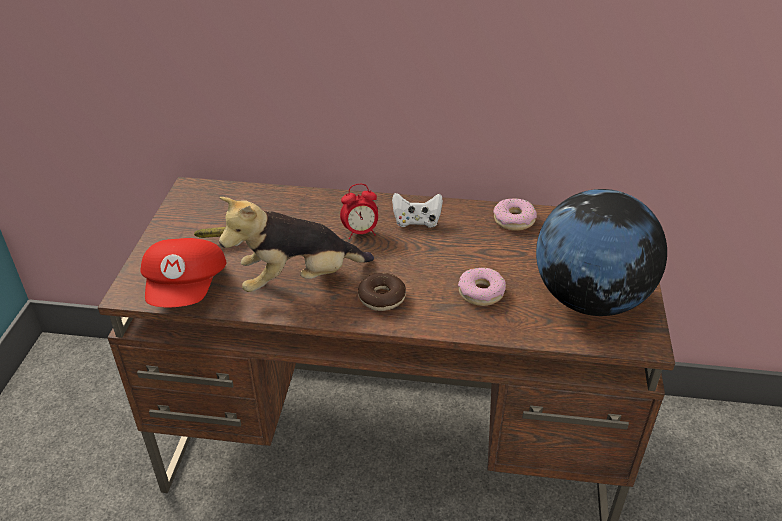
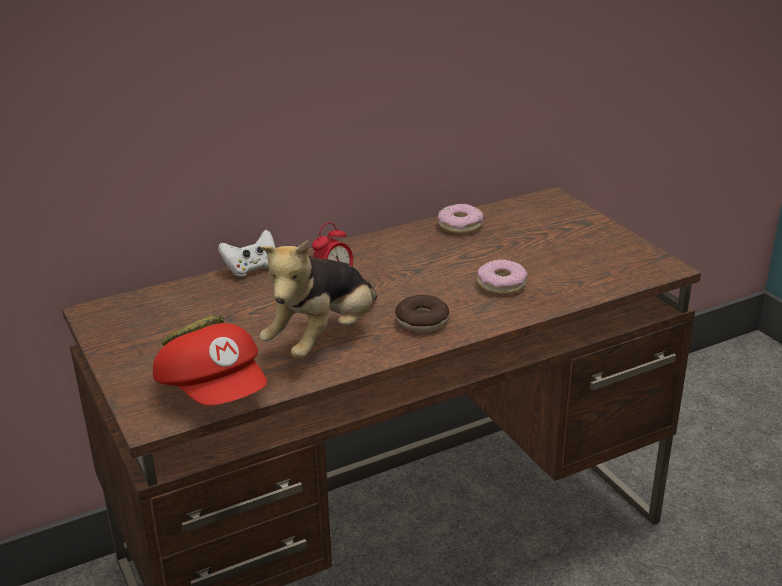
camera: 35 degrees left, 10 degrees down
white game controller [392,193,443,228] -> white game controller moved to [218,230,276,277]
globe [536,189,667,316] -> none

